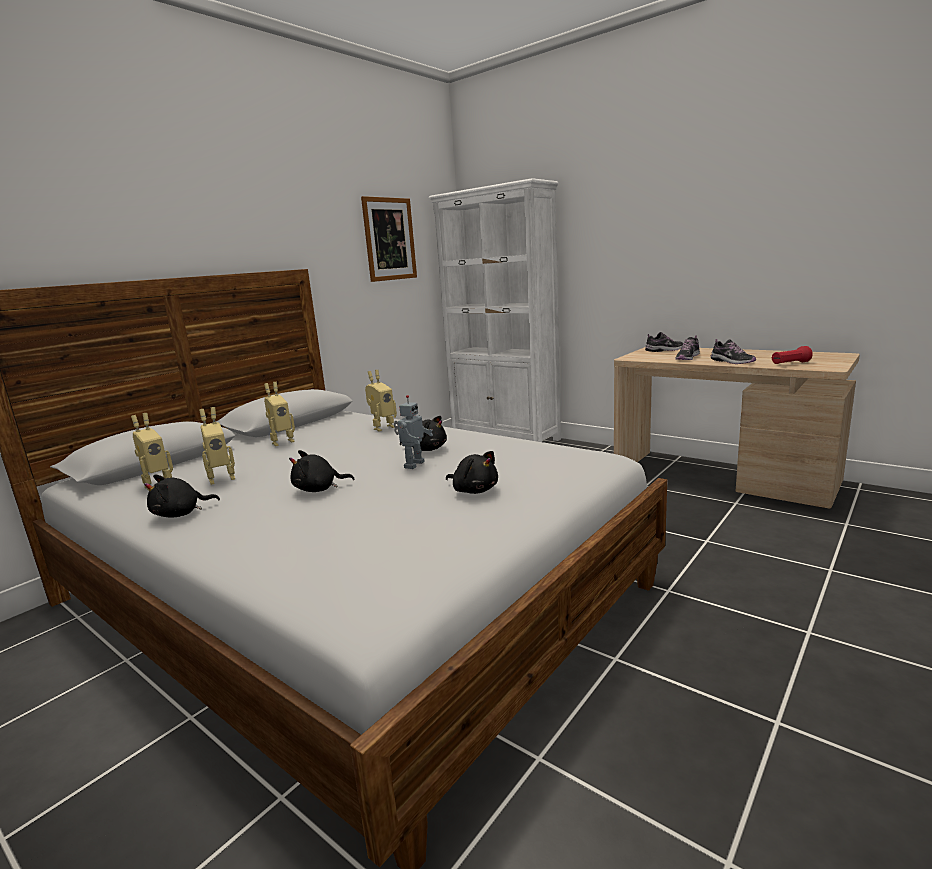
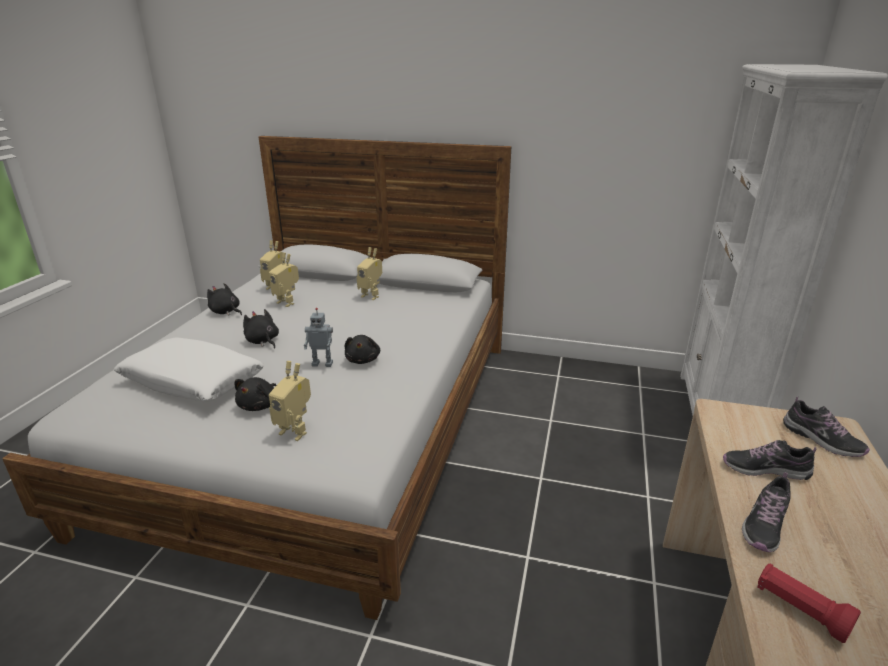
camera: 65 degrees right, 10 degrees up
picture [361,196,417,282] -> none
toy robot [365,370,397,432] -> toy robot moved to [269,361,311,441]
none -> white pillow [114,338,264,402]

